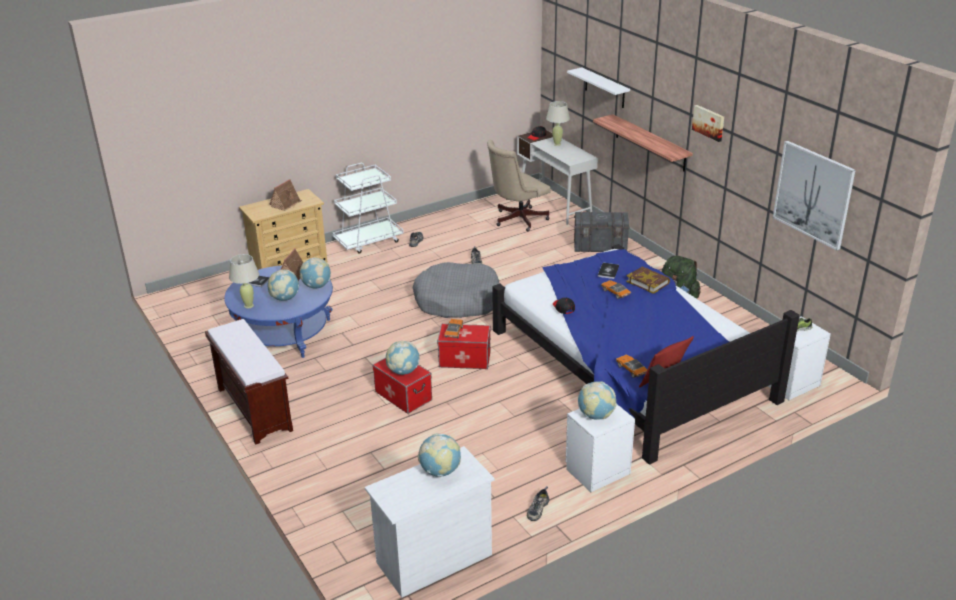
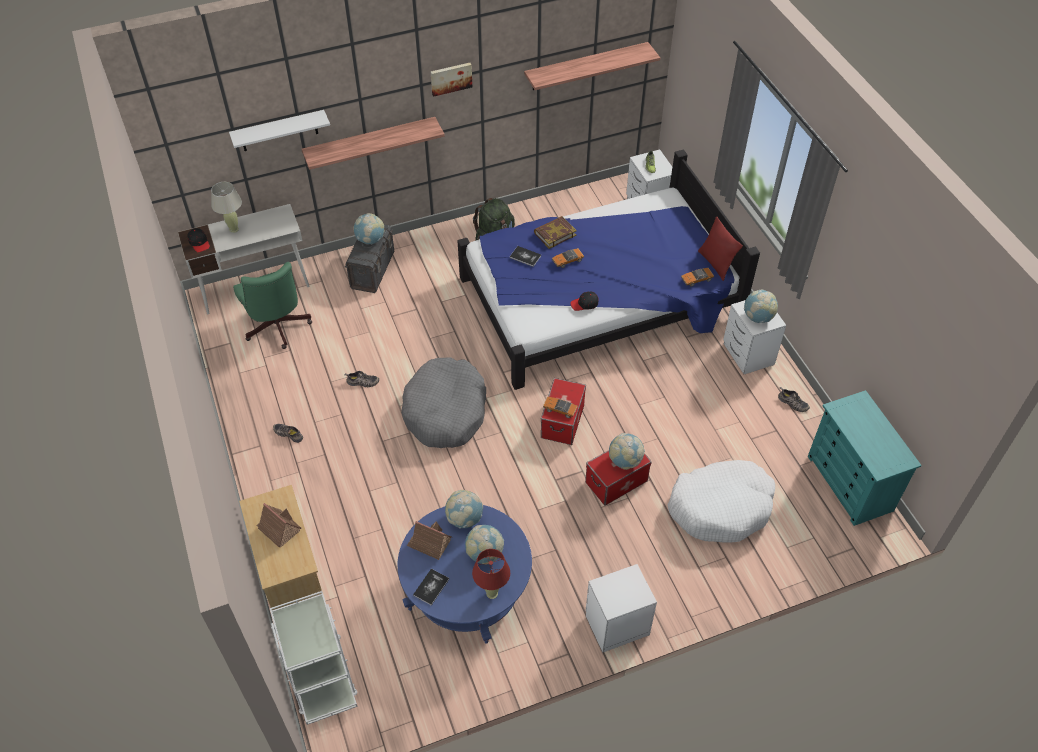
camera: 80 degrees left, 20 degrees up
brown bench [205,319,293,444] -> white nightstand [586,564,657,653]
beige table lamp [229,254,259,308] -> red table lamp [472,549,510,599]
white cart [332,163,404,253] -> white cart moved to [270,591,357,725]
white dresser [365,446,495,598] -> turquoise dresser [808,390,922,526]
globe [418,434,461,477] -> globe moved to [353,213,384,245]
beige office chair [487,140,551,232] -> green office chair [233,262,312,349]
picture [773,141,856,250] -> shelf [524,42,660,90]
none -> white dog bed [667,460,775,543]

